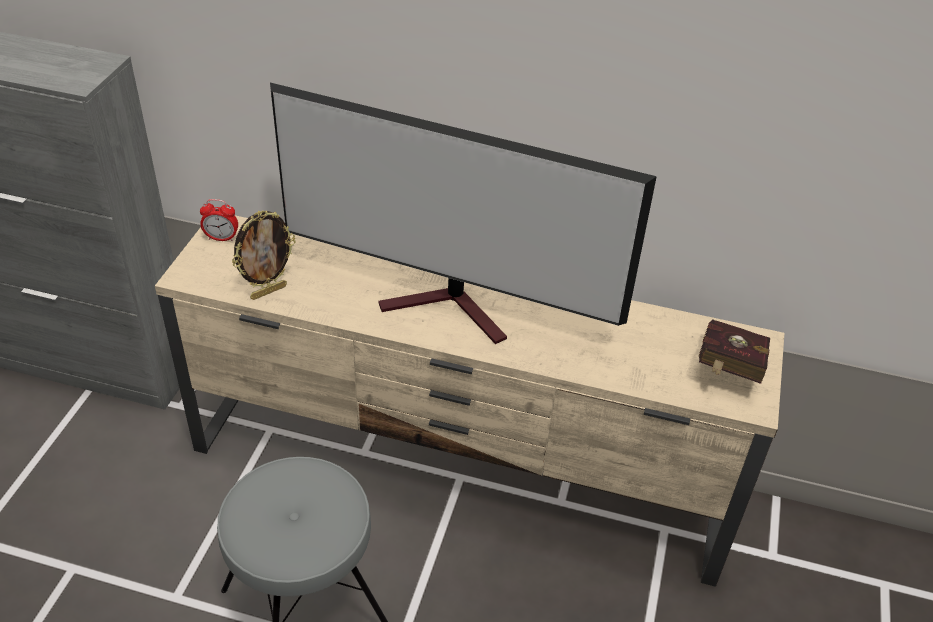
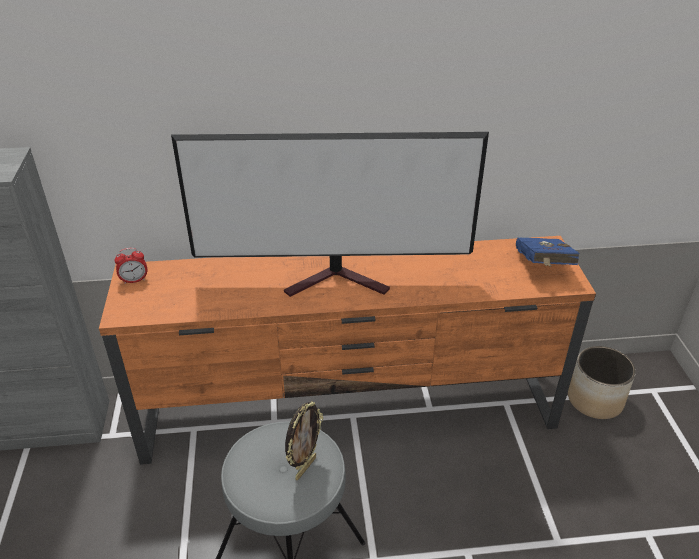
camera: 20 degrees left, 5 degrees down
beige tv stand [155,215,785,587] -> orange tv stand [99,236,596,465]
picture frame [232,211,296,300] -> picture frame moved to [285,401,323,480]
red book [699,319,770,384] -> blue book [516,237,579,267]
none -> planter [568,346,636,419]

